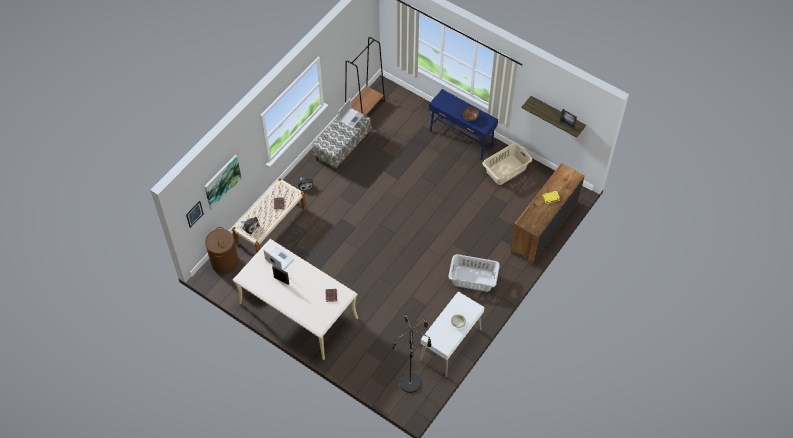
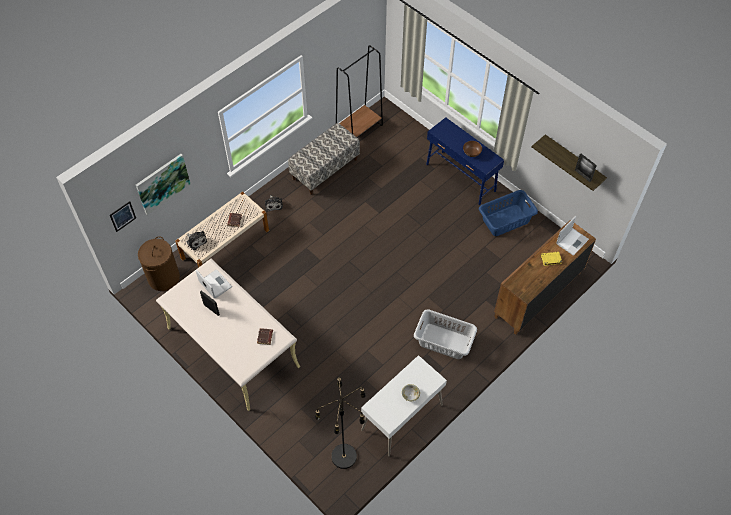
camera: 10 degrees right, 0 degrees up
laptop [338,98,364,129] -> laptop moved to [556,216,589,256]
beige laundry basket [482,142,532,185] -> blue laundry basket [479,190,538,236]

